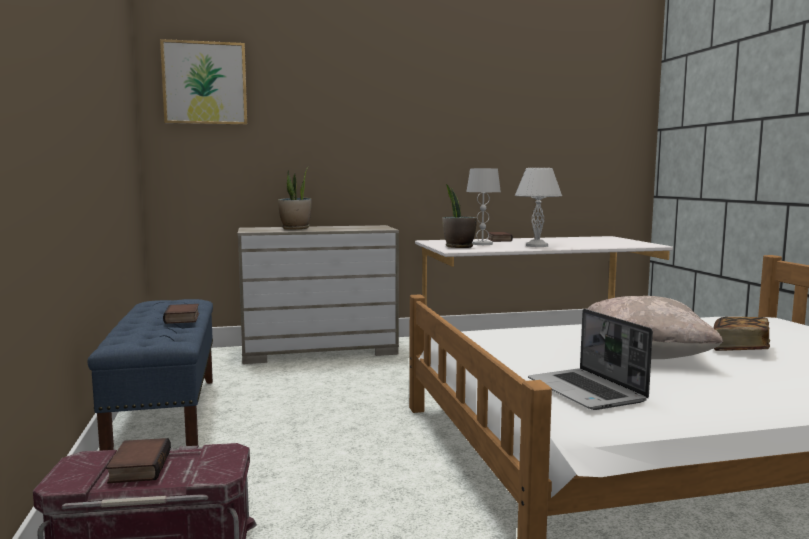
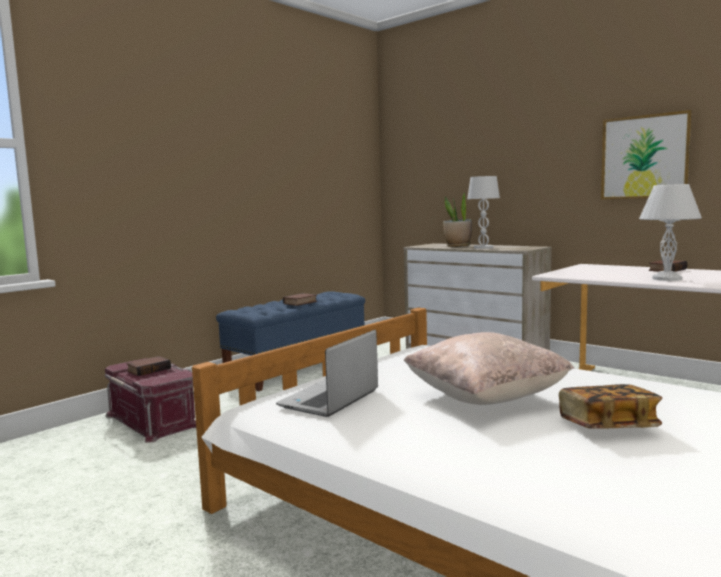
camera: 55 degrees right, 0 degrees up
picture [160,39,247,125] -> picture moved to [601,110,693,200]
potted plant [442,184,477,248] -> none
white table lamp [466,168,501,245] -> white table lamp moved to [467,176,500,249]

